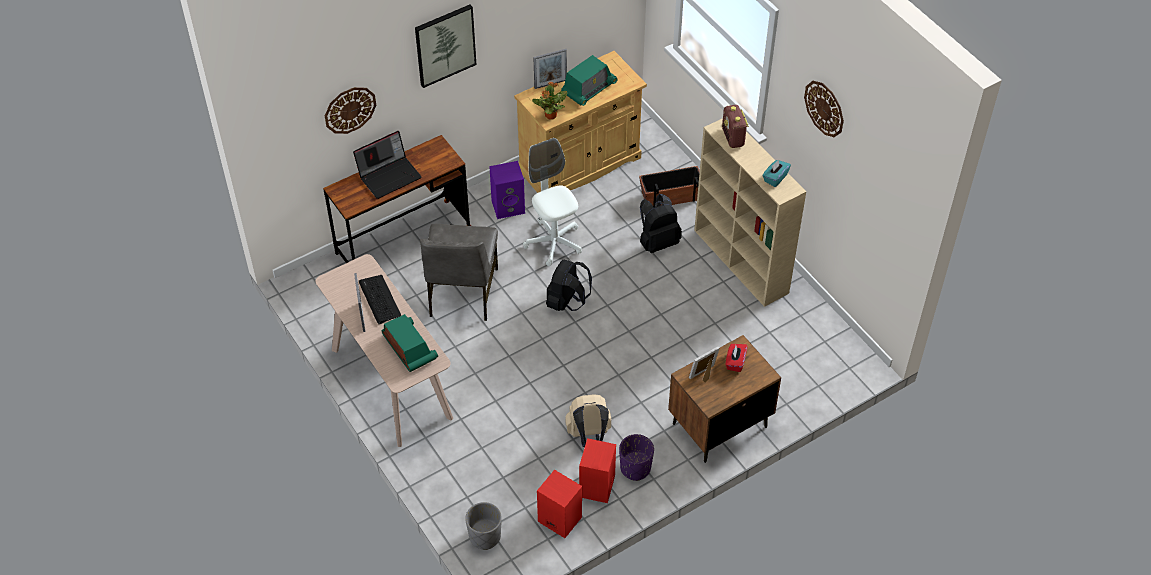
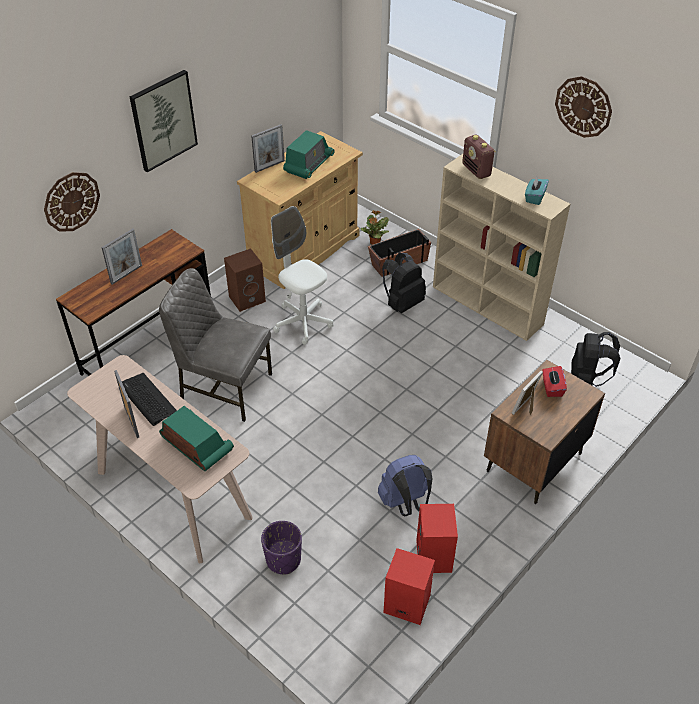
camera: 15 degrees left, 5 degrees down
laptop [353,131,422,199] -> picture frame [101,229,142,285]
grey chair [420,224,498,321] -> grey chair turned 120 degrees clockwise [159,268,272,422]
grey planter [465,502,502,550] -> none
purple speaker [489,161,525,219] -> brown speaker [224,248,266,312]
potted plant [532,82,567,119] -> potted plant moved to [361,210,389,245]
black backpack [546,260,592,311] -> black backpack moved to [571,332,621,387]
beige backpack [566,394,611,447] -> blue backpack [378,455,433,516]
purple planter [619,434,654,481] -> purple planter moved to [261,521,302,574]

